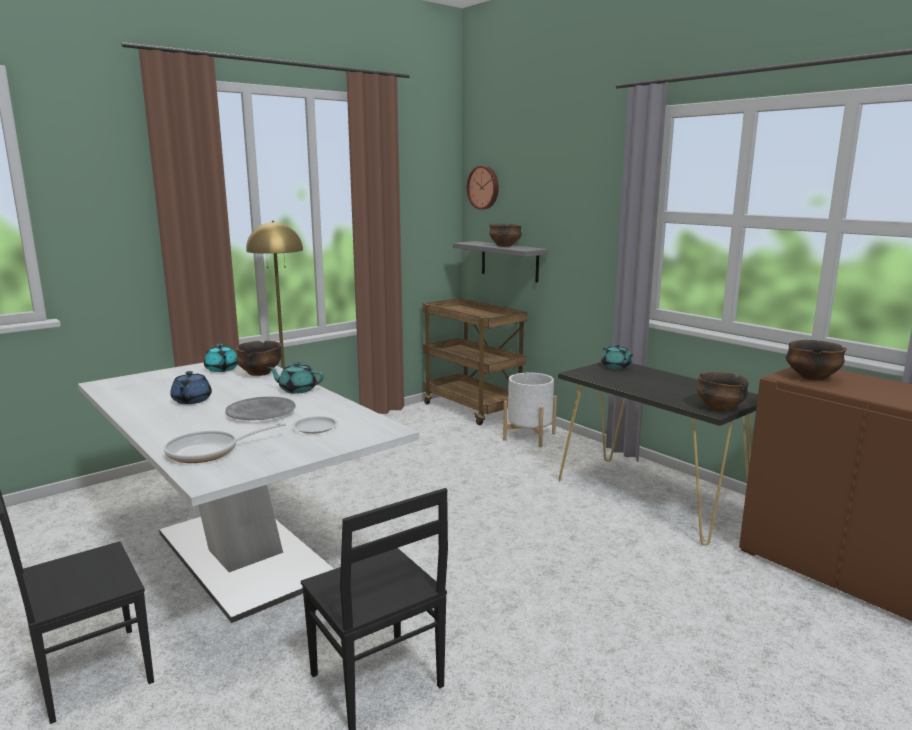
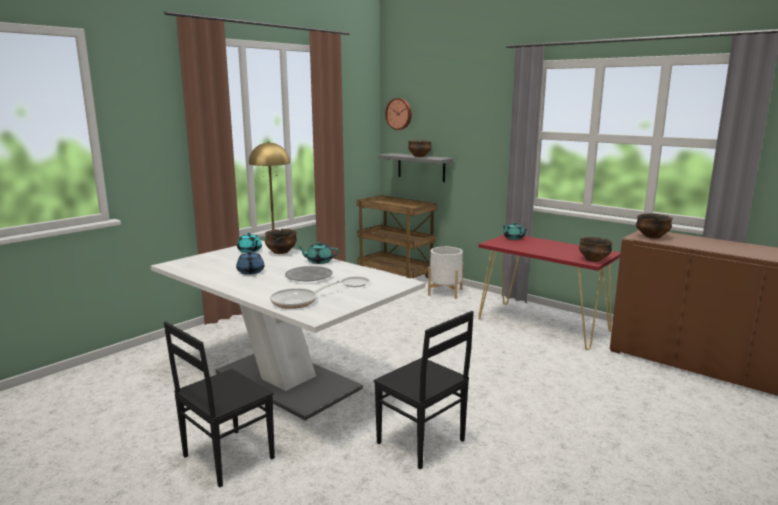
camera: 10 degrees left, 0 degrees up
black console table [558,362,758,545] -> red console table [478,235,621,350]

